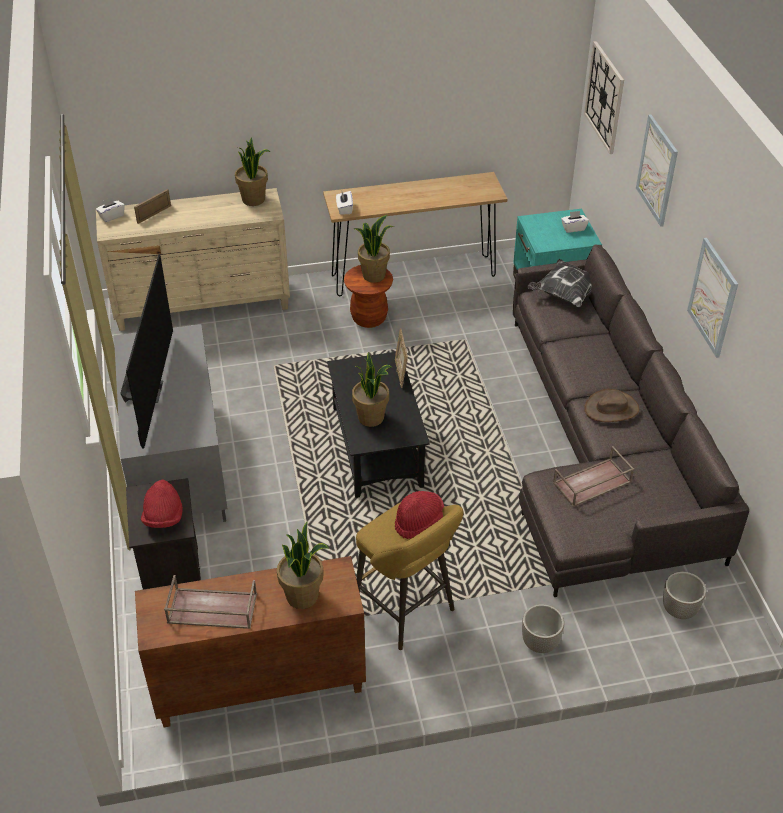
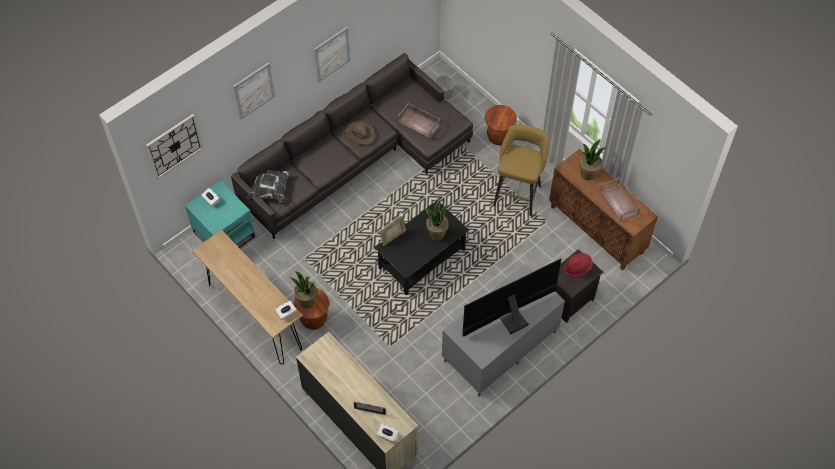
camera: 120 degrees left, 15 degrees up
potted plant [235,137,270,206] -> none
red hat [395,491,444,539] -> none
planter [522,604,564,653] -> brown stool [485,105,517,145]

